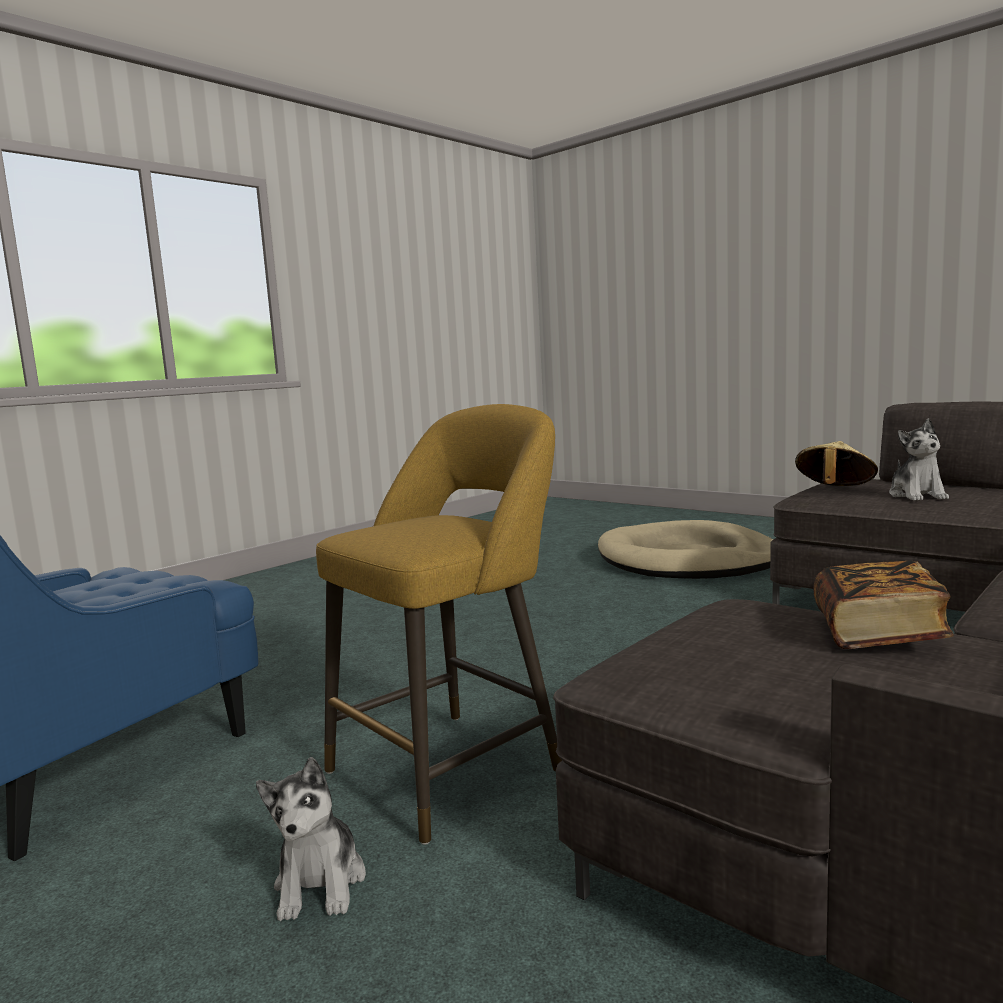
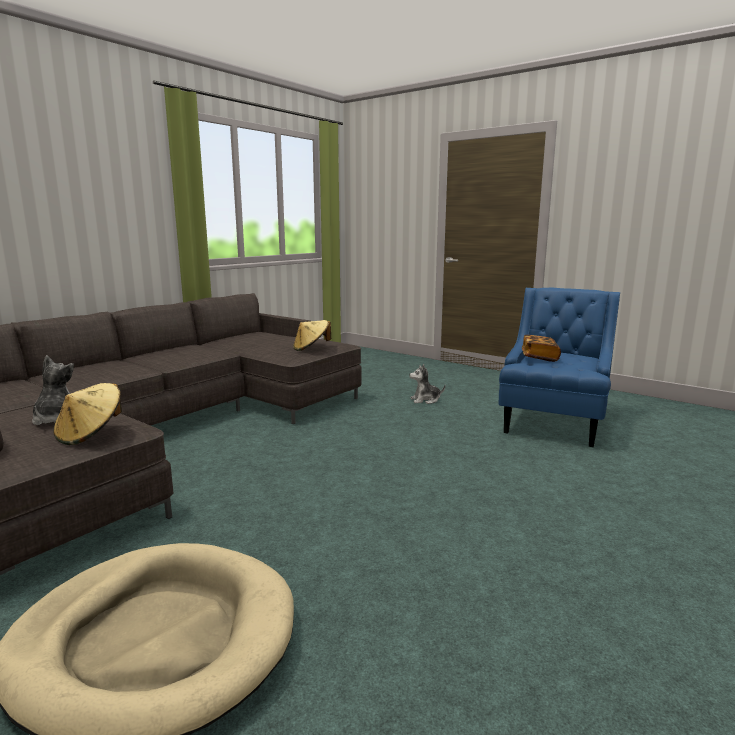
camera: 175 degrees right, 5 degrees up
plush toy [256,757,366,921] -> plush toy turned 90 degrees counterclockwise [409,364,445,404]
yellow stool [316,404,562,845] -> none
book [813,561,954,649] -> book moved to [522,335,561,362]
none -> beige hat [293,320,331,351]

